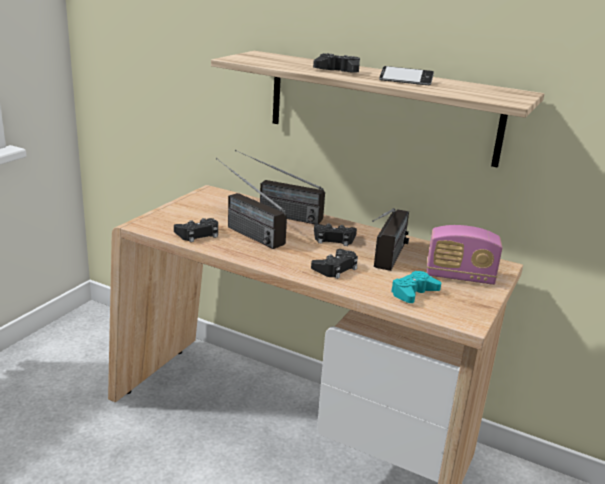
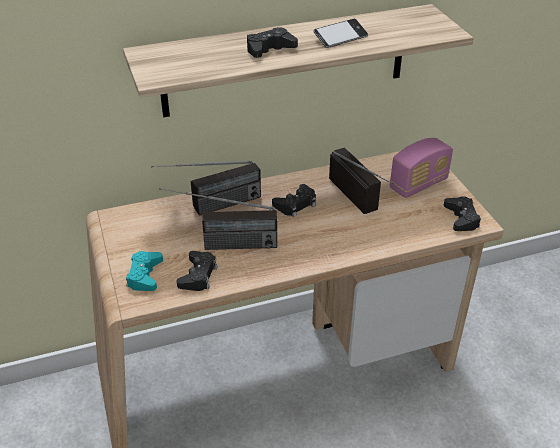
camera: 45 degrees left, 15 degrees up
black game controller [311,249,358,279] -> black game controller moved to [444,196,481,231]
turquoise game controller [391,271,441,303] -> turquoise game controller moved to [126,251,163,291]

